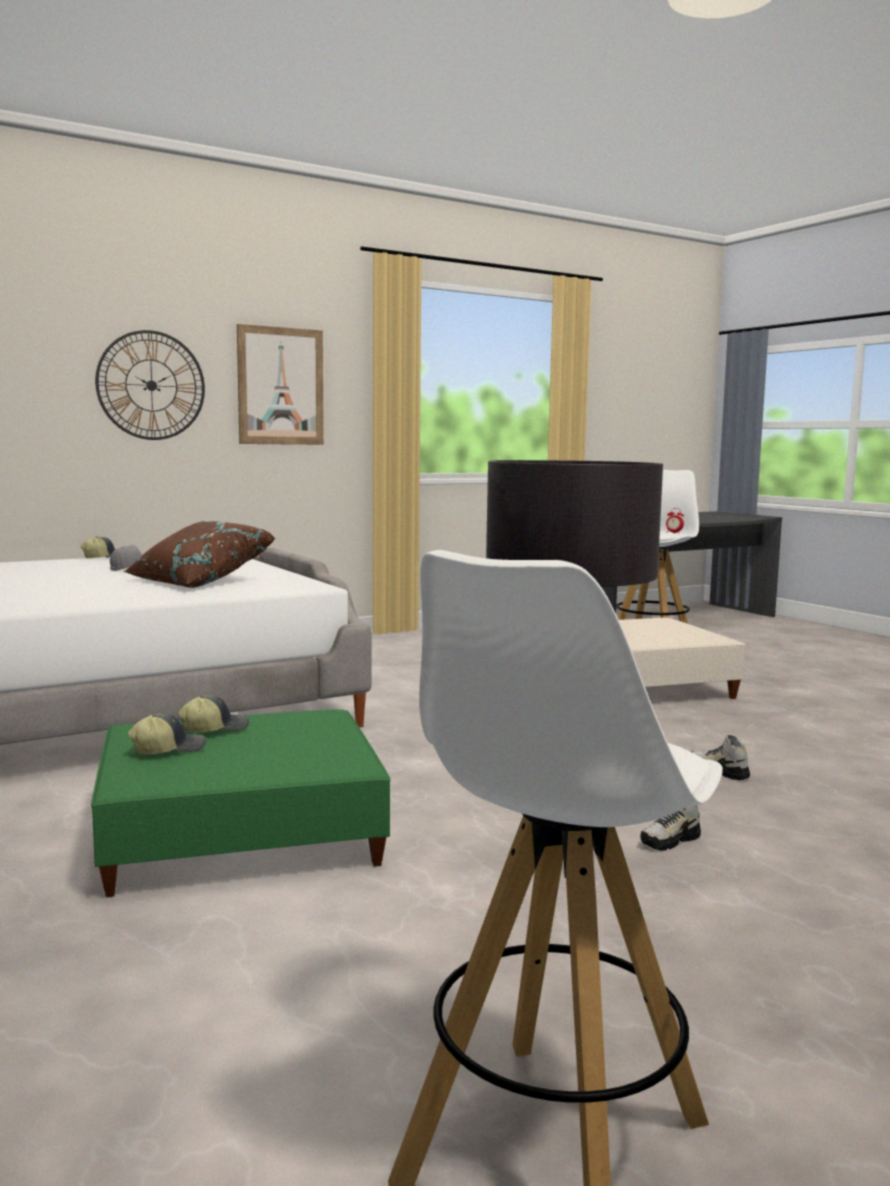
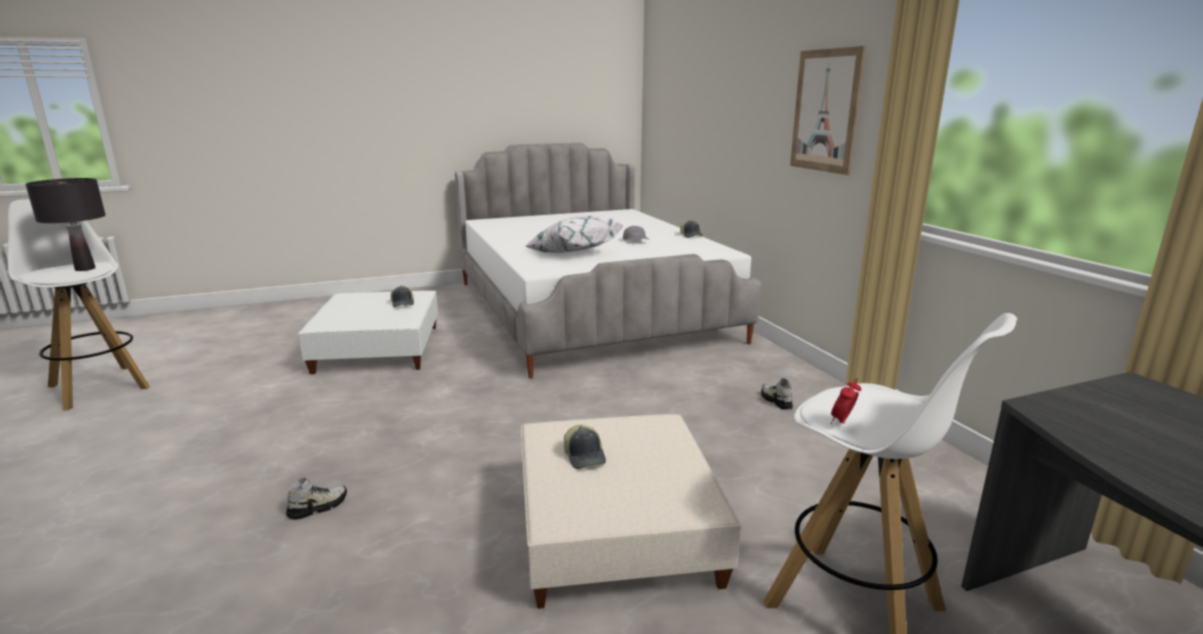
camera: 100 degrees right, 10 degrees up
green ottoman [91,710,391,897] -> white ottoman [298,291,438,374]
wall clock [95,330,205,440] -> none
brown pillow [124,521,275,588] -> white pillow [524,216,624,253]
cap [128,713,206,755] -> cap moved to [564,425,606,469]
shoe [640,802,701,851] -> shoe moved to [761,378,793,410]

